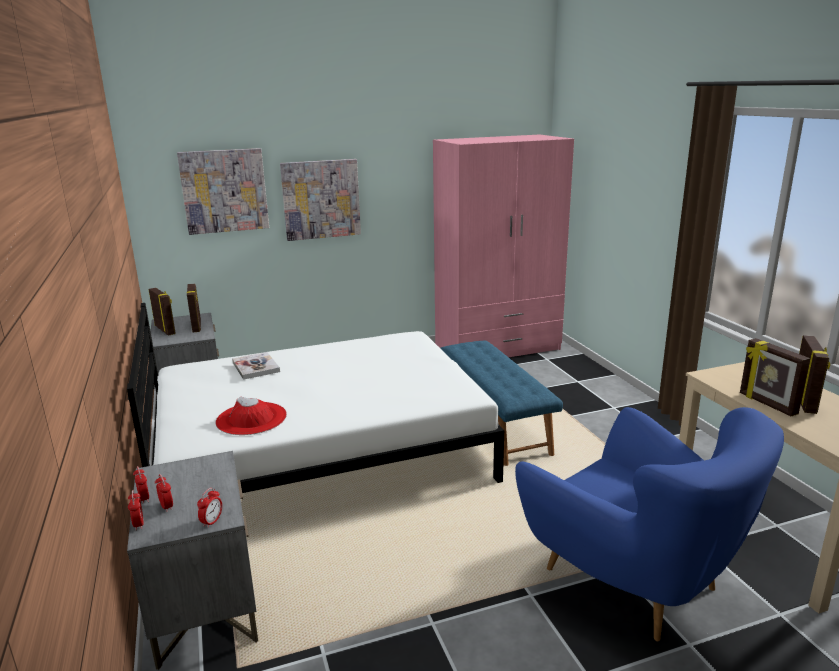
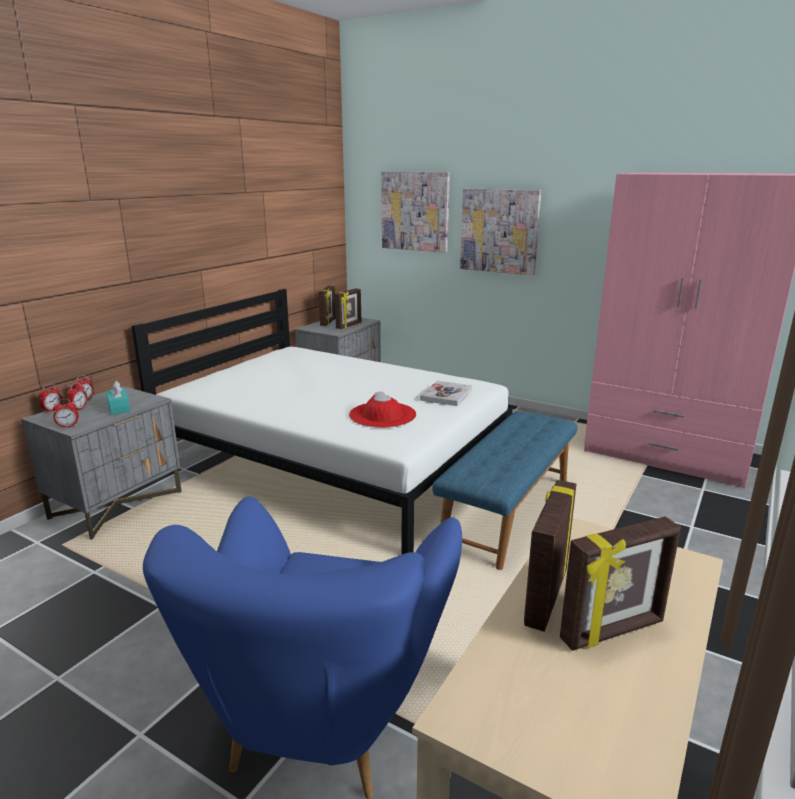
camera: 50 degrees right, 0 degrees up
red hat [215,397,287,435] -> red hat moved to [349,392,416,428]
book [232,352,280,380] -> book moved to [420,381,472,406]
none -> turquoise tissue box [106,381,131,415]

